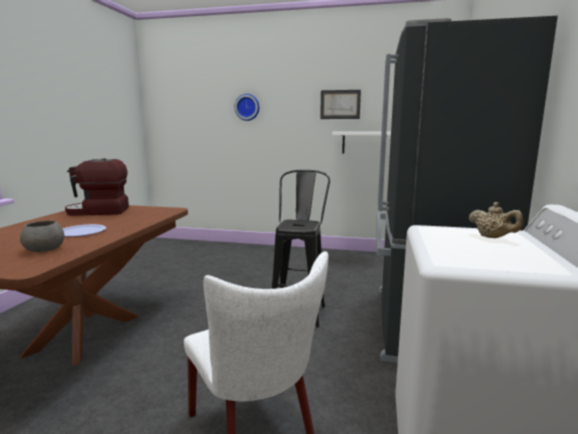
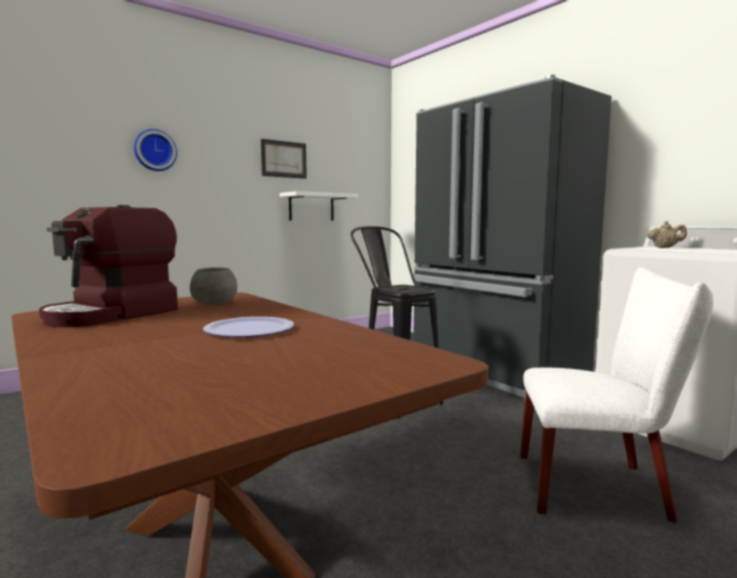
camera: 50 degrees left, 5 degrees down
grey bowl [20,220,64,252] -> grey bowl moved to [190,267,237,304]

